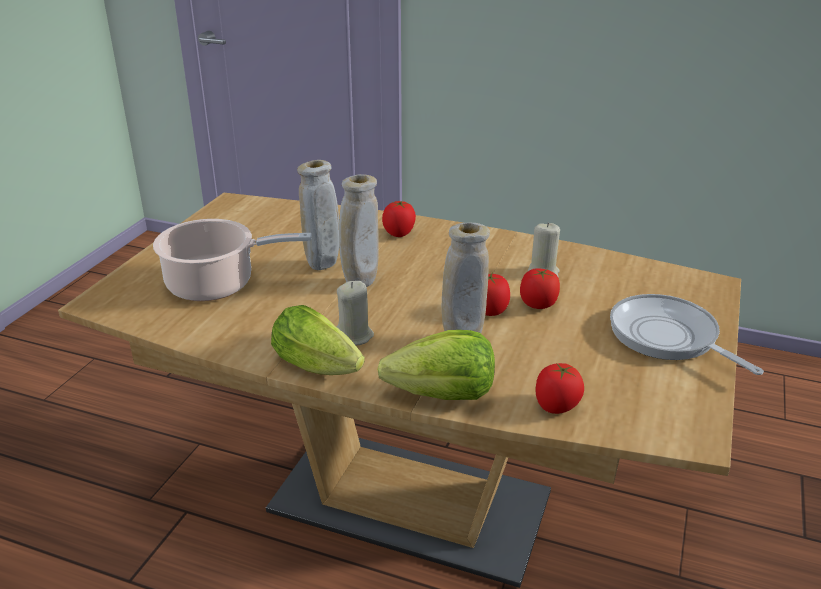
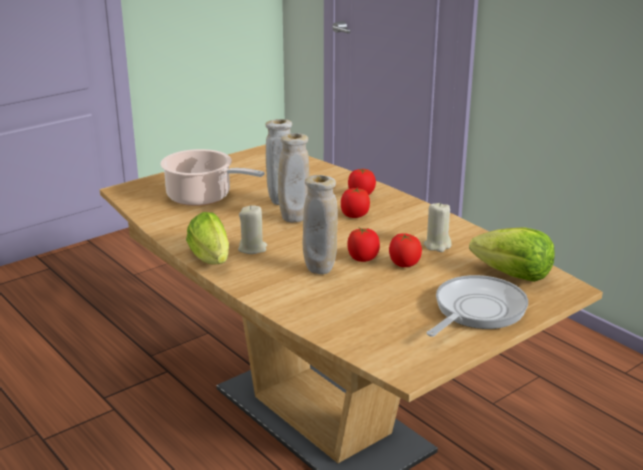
camera: 30 degrees right, 5 degrees down
lettuce [377,330,495,400] -> lettuce moved to [469,228,555,282]
tomato [535,363,584,414] -> tomato moved to [341,188,370,218]
frying pan [610,294,764,375] -> frying pan turned 45 degrees clockwise [426,275,528,337]

